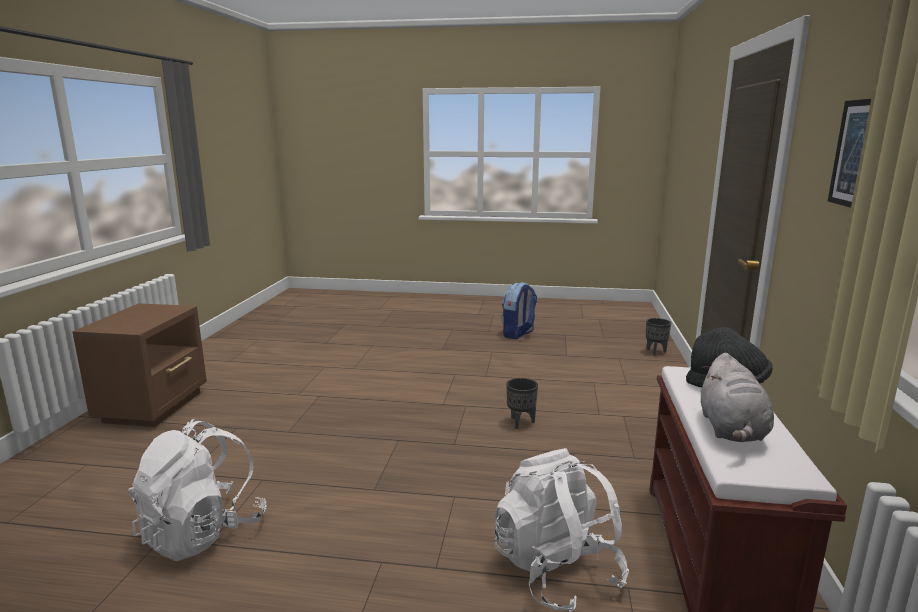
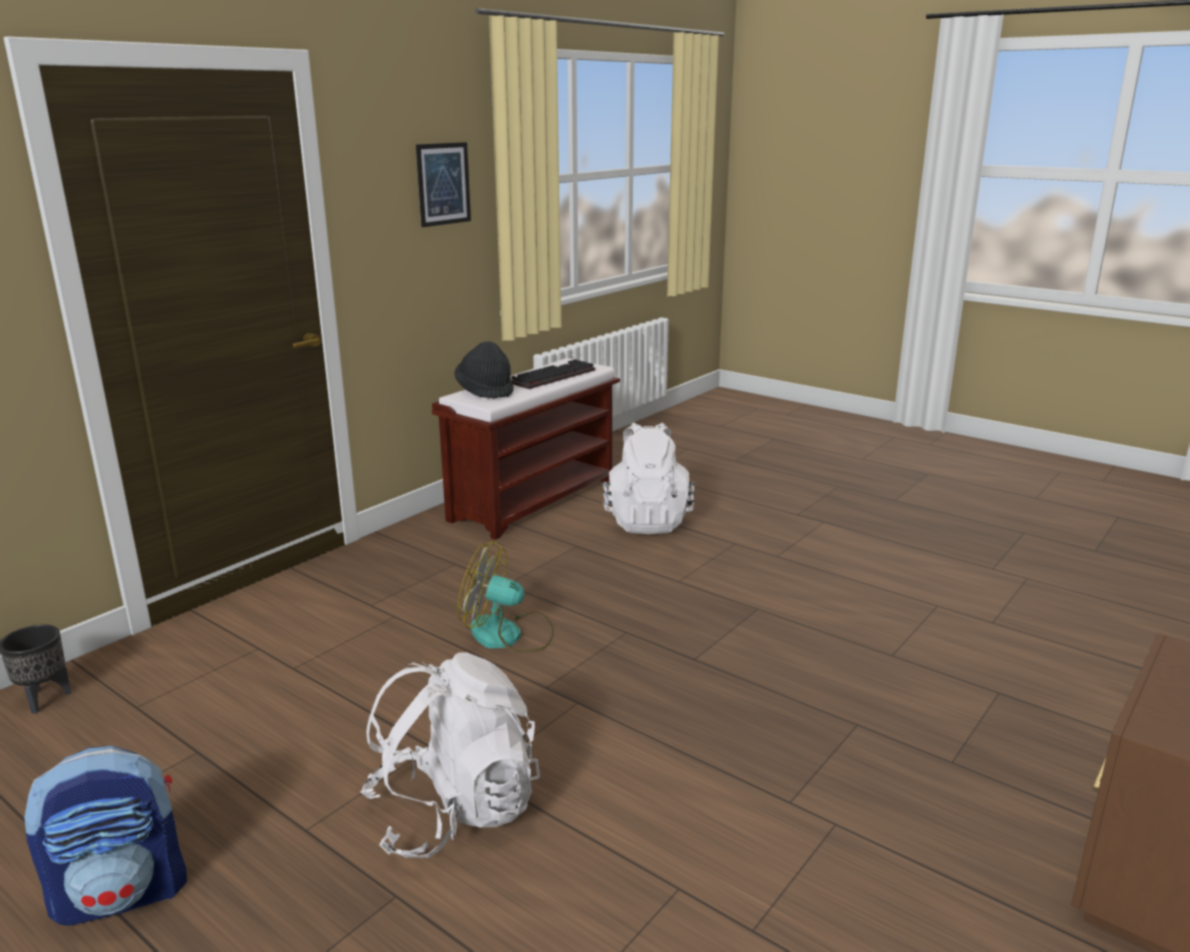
camera: 150 degrees left, 5 degrees up
white backpack [128,419,267,561] -> white backpack moved to [360,652,540,858]
black planter [506,378,538,429] -> fan [457,541,554,653]
grey plush toy [701,353,774,442] -> keyboard [511,359,595,389]

